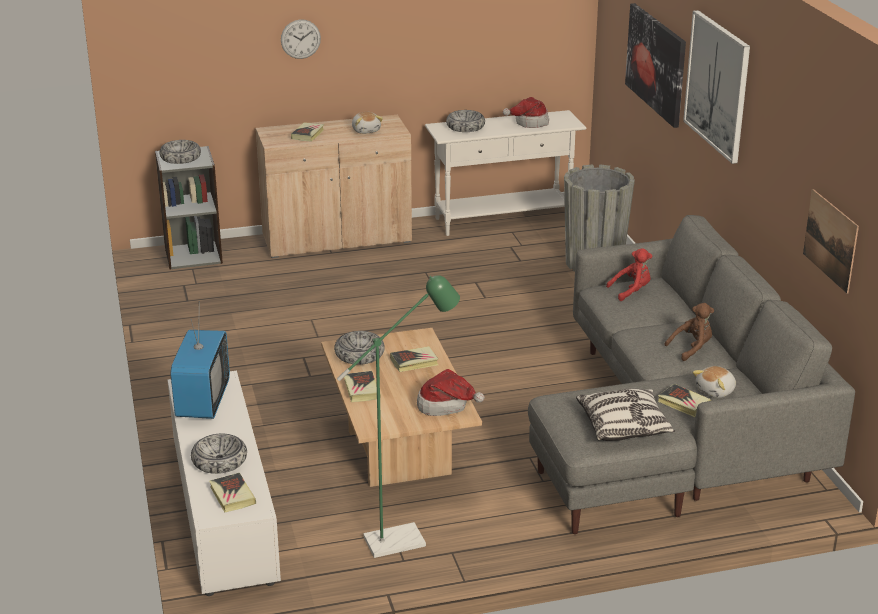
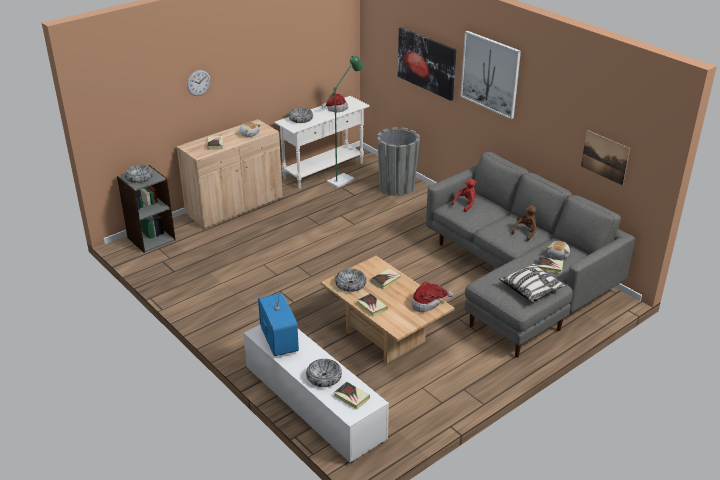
camera: 25 degrees left, 5 degrees up
green floor lamp [337,275,460,558] -> green floor lamp moved to [322,56,363,188]

